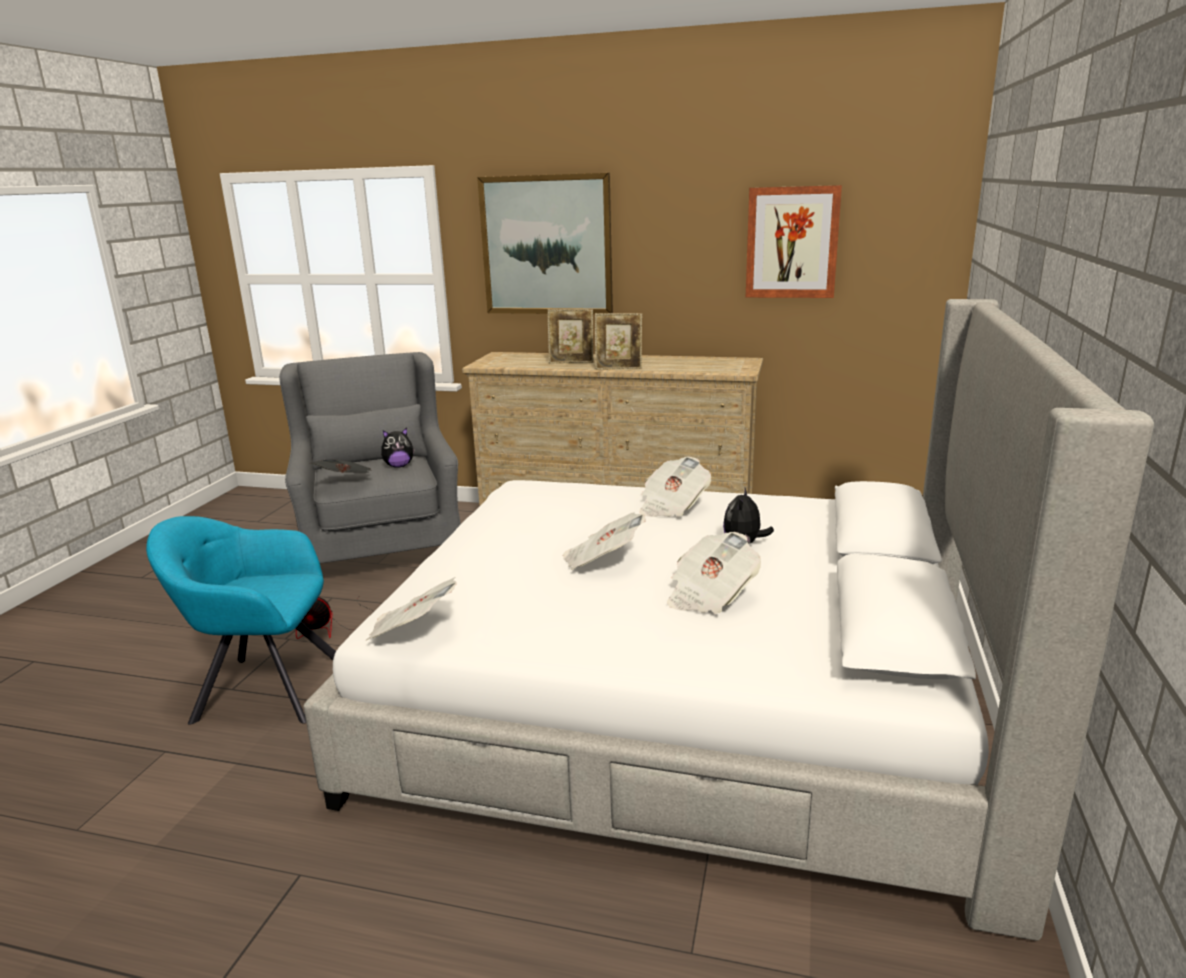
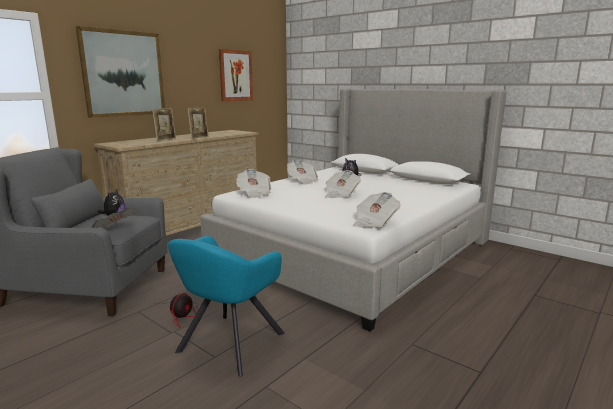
camera: 65 degrees left, 5 degrees down
newspaper [667,532,761,614] -> newspaper moved to [236,169,271,198]

